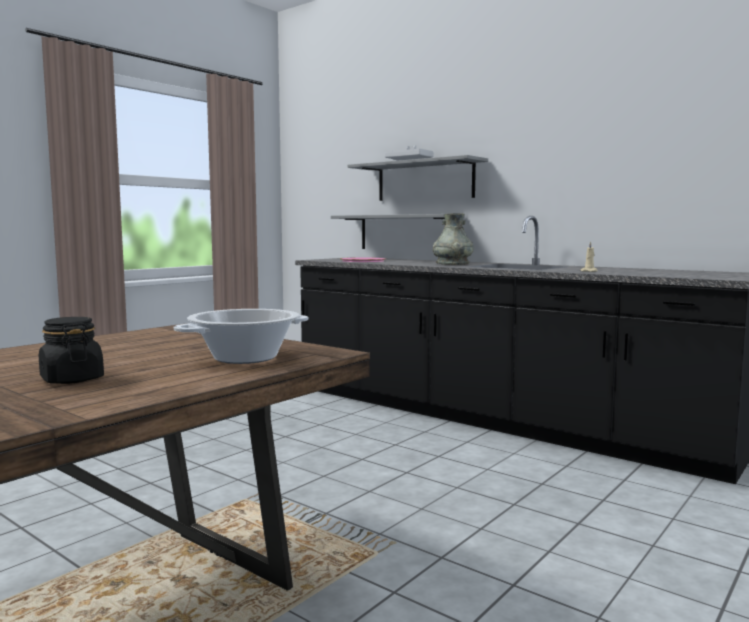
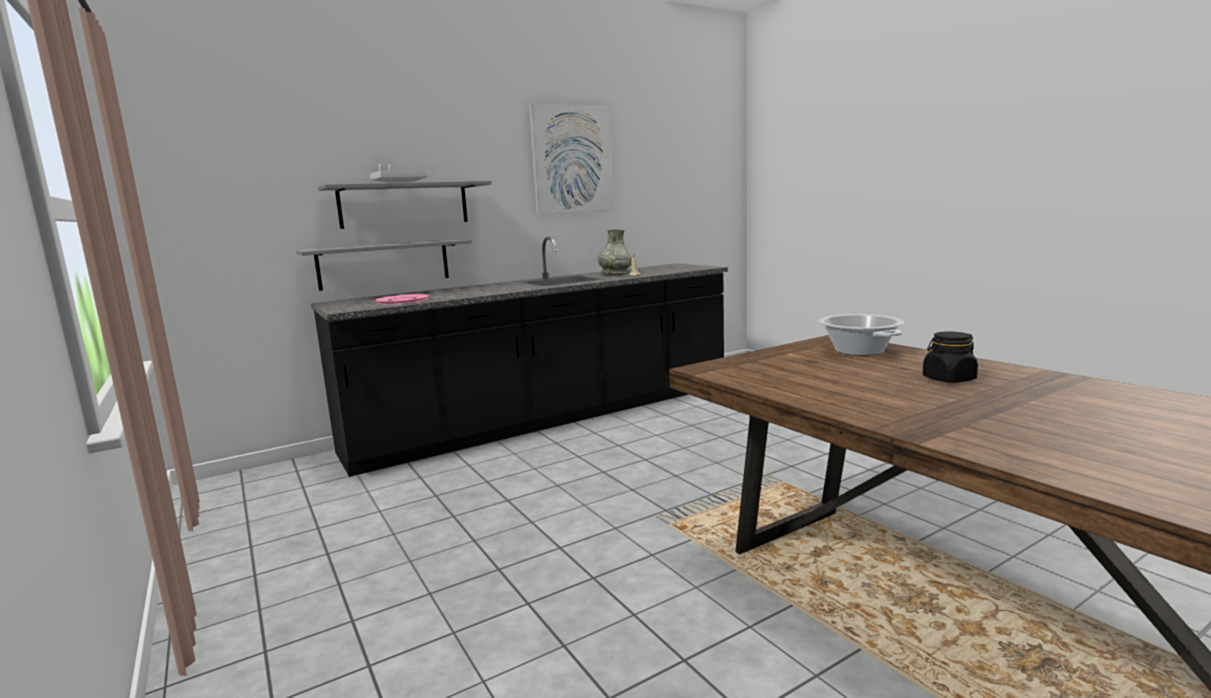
camera: 70 degrees left, 5 degrees up
grey vase [433,213,474,265] -> grey vase moved to [598,230,632,275]
none -> picture [529,103,614,214]

